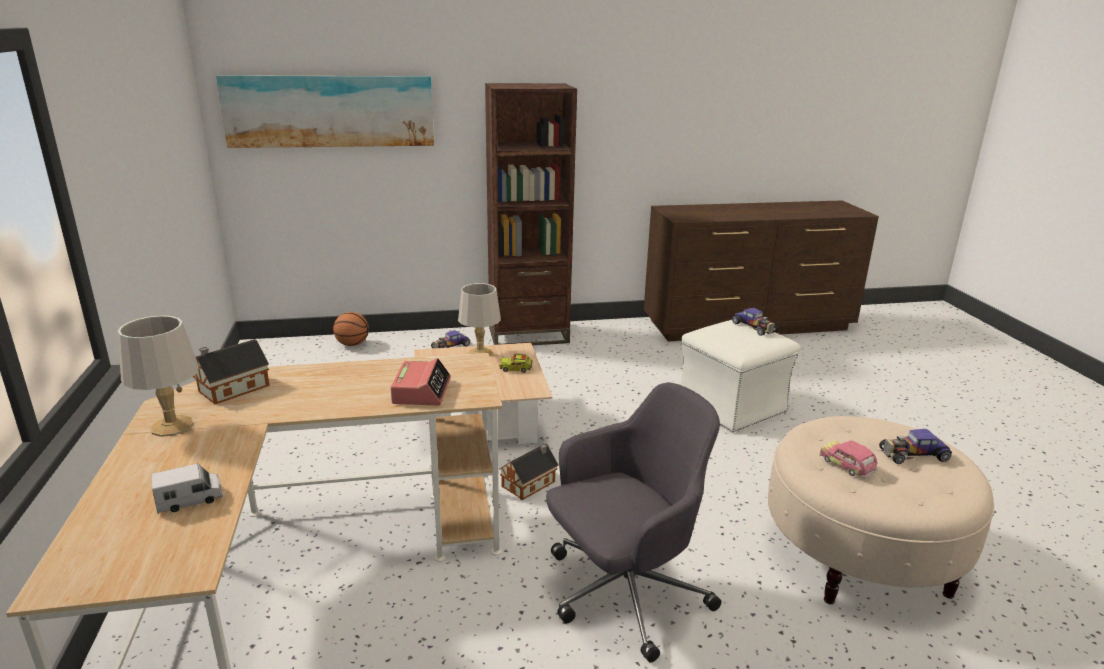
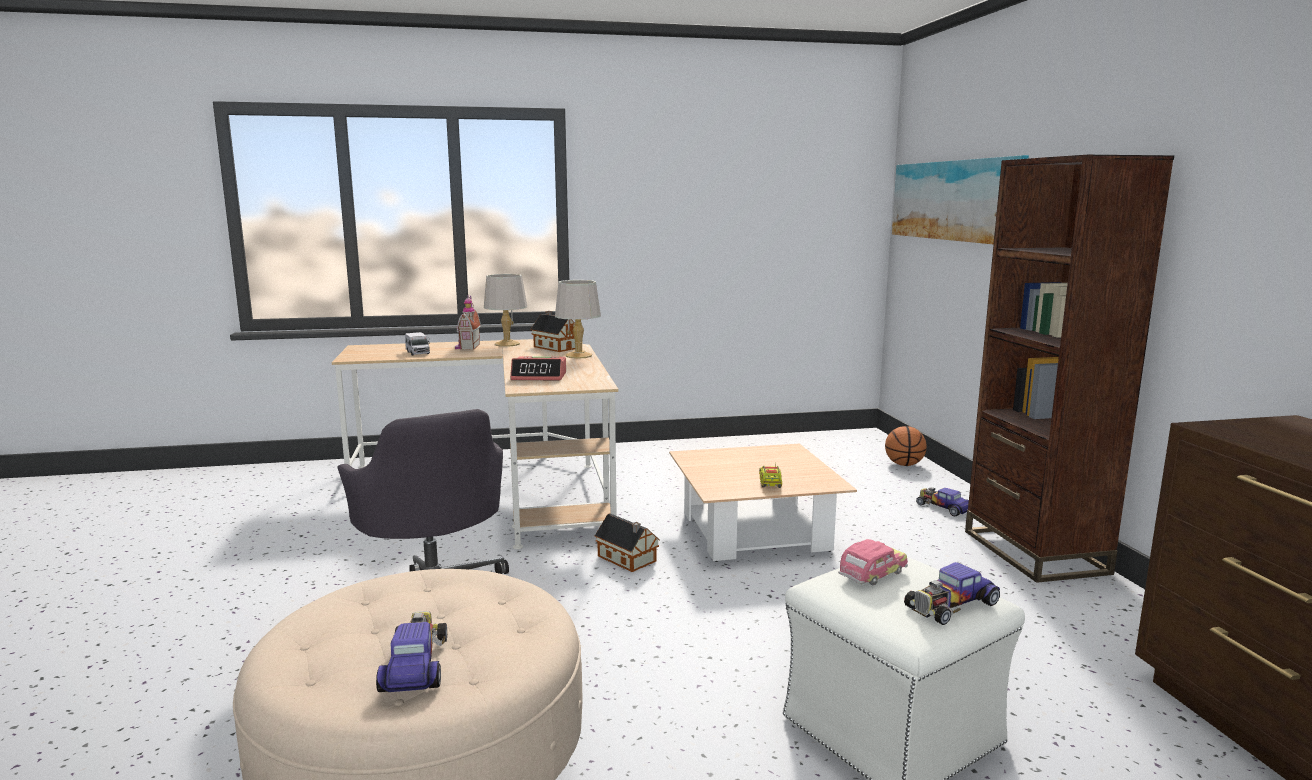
camera: 90 degrees right, 10 degrees down
grey table lamp [458,283,501,357] -> grey table lamp moved to [555,280,601,359]
toy car [819,440,878,478] -> toy car moved to [838,539,908,585]
none -> toy house [455,296,481,350]

